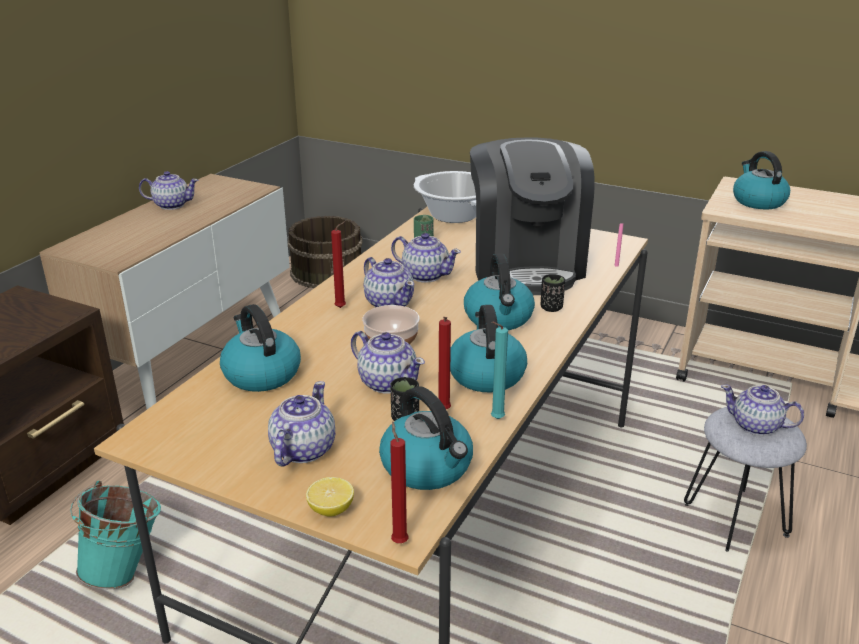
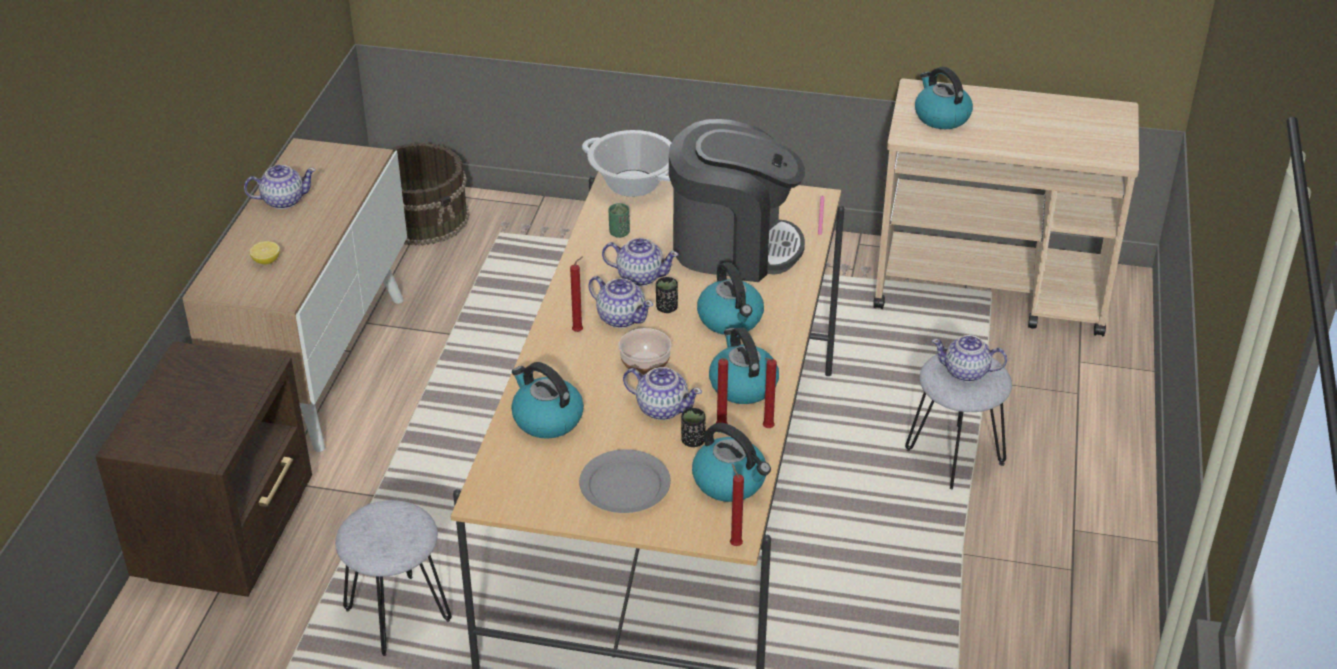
camera: 15 degrees left, 10 degrees up
turquoise bucket [70,481,161,589] -> grey stool [335,500,452,656]
teapot [268,381,335,466] -> grey plate [579,449,671,513]
lemon [306,477,354,517] -> lemon moved to [250,241,280,265]
coffee machine [470,137,595,295] -> coffee machine turned 60 degrees counterclockwise [669,119,805,282]
turquoise candle [491,322,508,419] -> red candle [763,358,777,428]
black cup [541,274,565,312] -> black cup moved to [656,277,678,313]

